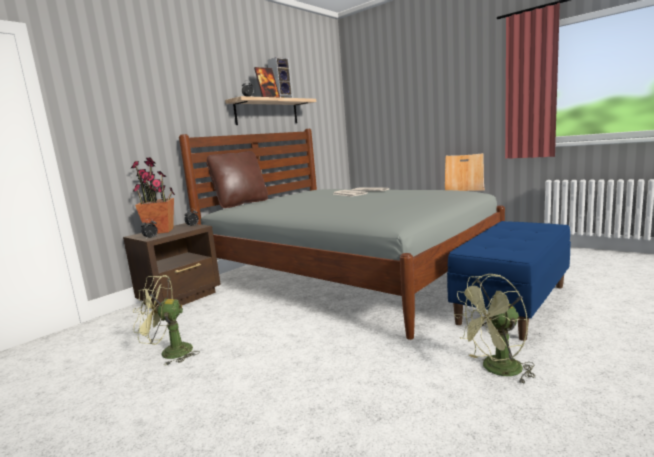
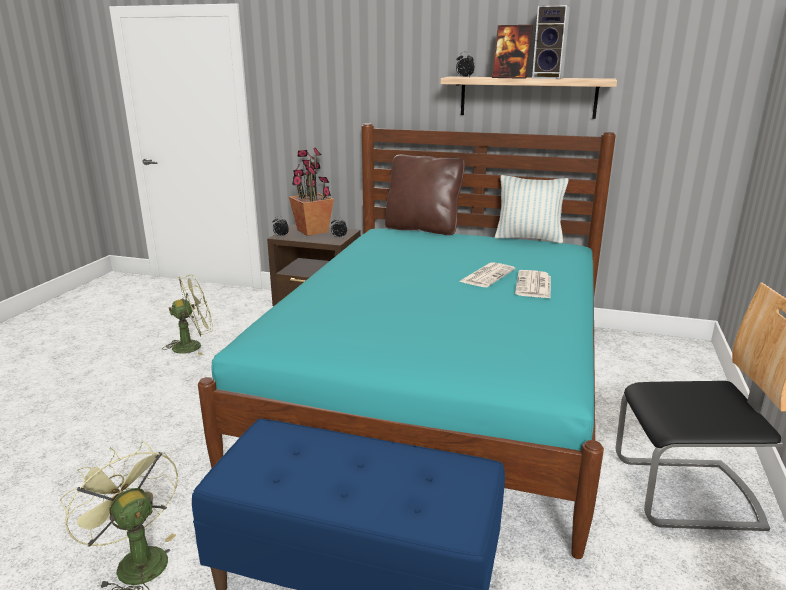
camera: 65 degrees right, 10 degrees up
green fan [133,275,199,366] -> green fan turned 90 degrees clockwise [162,275,213,356]
grey bed [179,129,505,340] -> turquoise bed [198,123,616,559]
none -> pillow [495,175,569,244]

